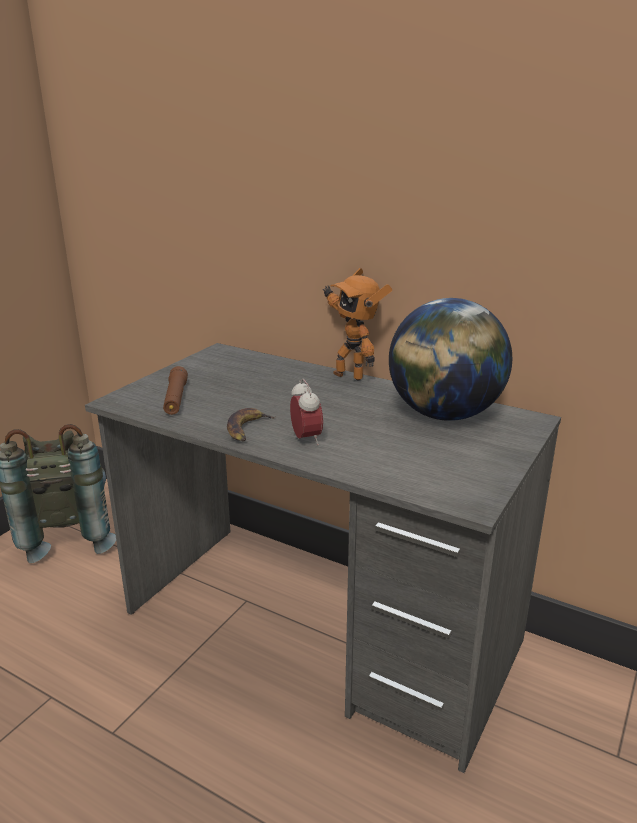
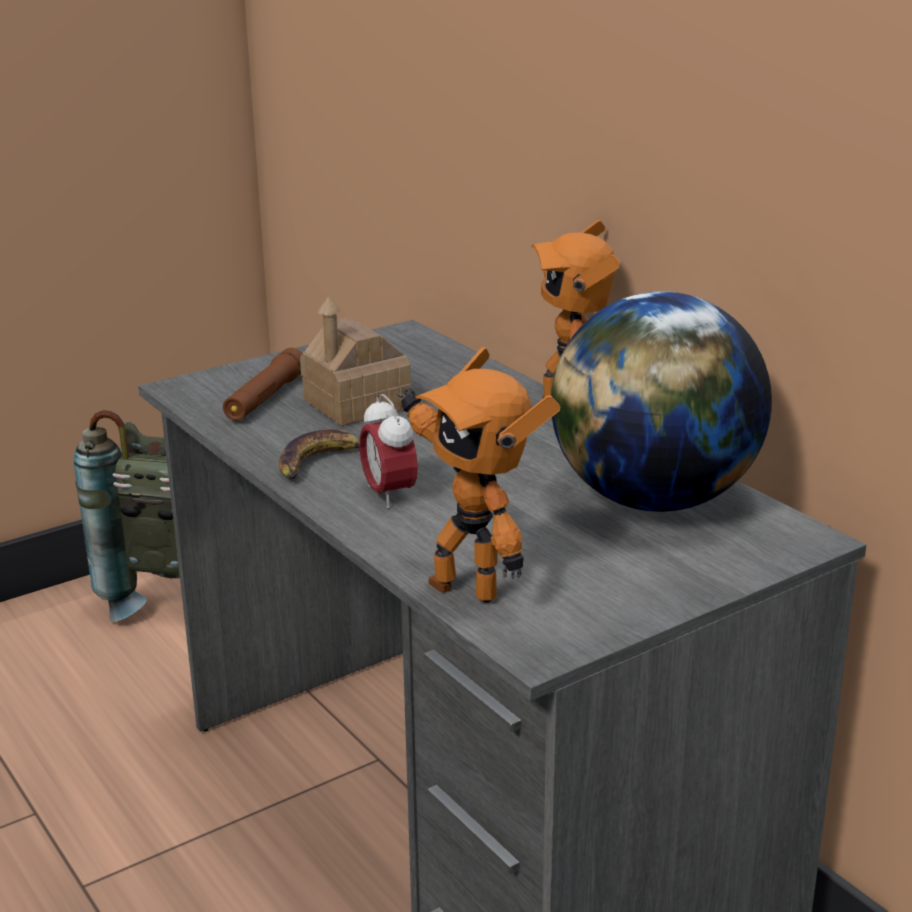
camera: 25 degrees right, 0 degrees up
alarm clock [290,379,323,446] -> alarm clock turned 150 degrees clockwise [359,394,418,509]
none -> toy house [300,296,412,426]
none -> toy robot [397,347,560,603]

